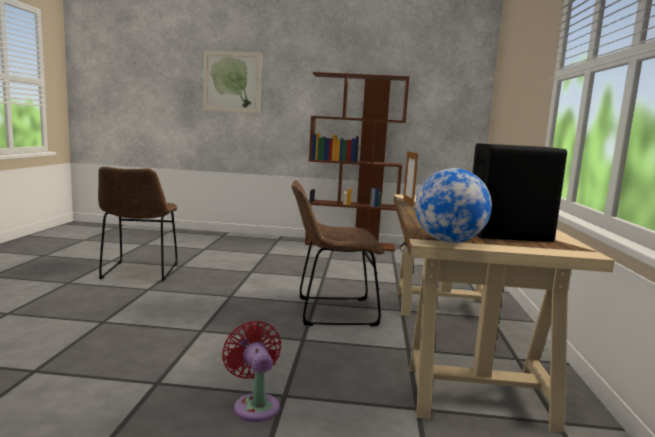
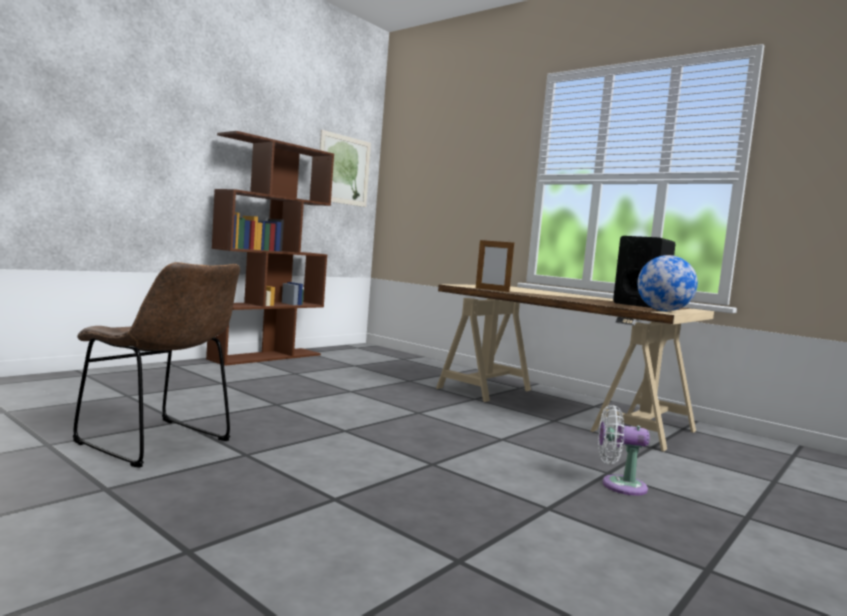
camera: 55 degrees left, 5 degrees down
picture [203,50,261,113] -> picture moved to [320,130,371,207]
red fan [222,321,281,422] -> white fan [598,405,650,496]
brown chair [291,180,384,327] -> none

